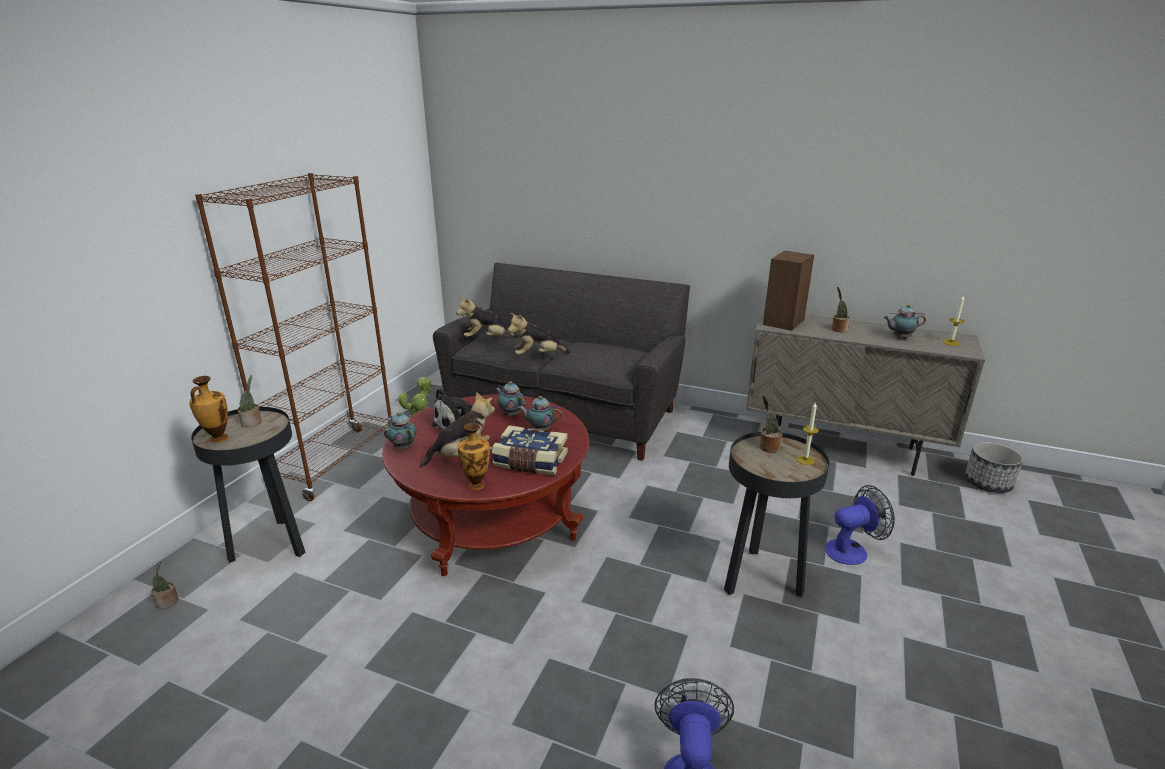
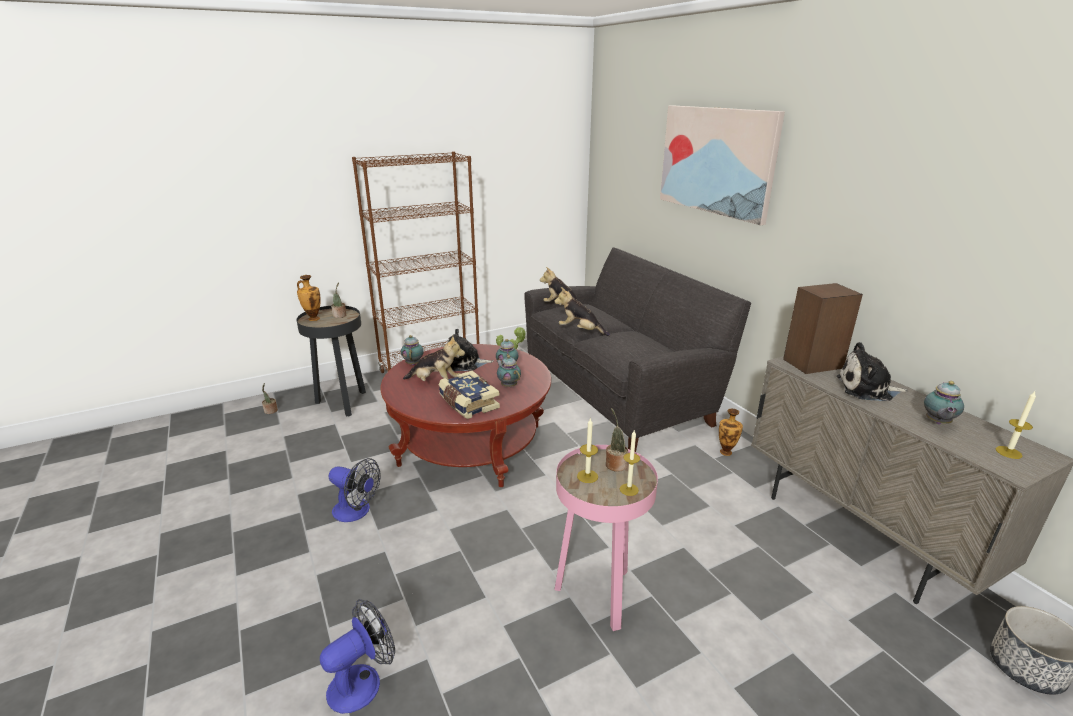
camera: 40 degrees right, 0 degrees up
vase [458,423,490,490] -> vase moved to [719,409,743,456]
black side table [724,432,829,597] -> pink side table [554,445,658,631]
fan [825,485,895,565] -> fan moved to [329,458,381,522]
potted plant [832,287,850,332] -> plush toy [836,342,908,401]
teapot [884,304,926,338] -> teapot turned 105 degrees counterclockwise [924,381,964,424]
none -> candle [577,418,598,483]
none -> picture [660,105,785,225]

